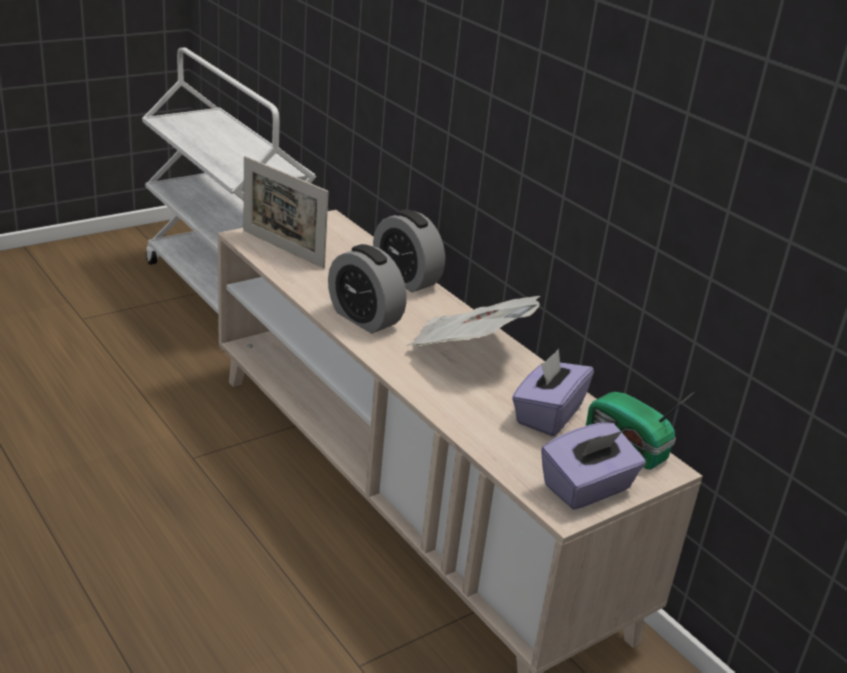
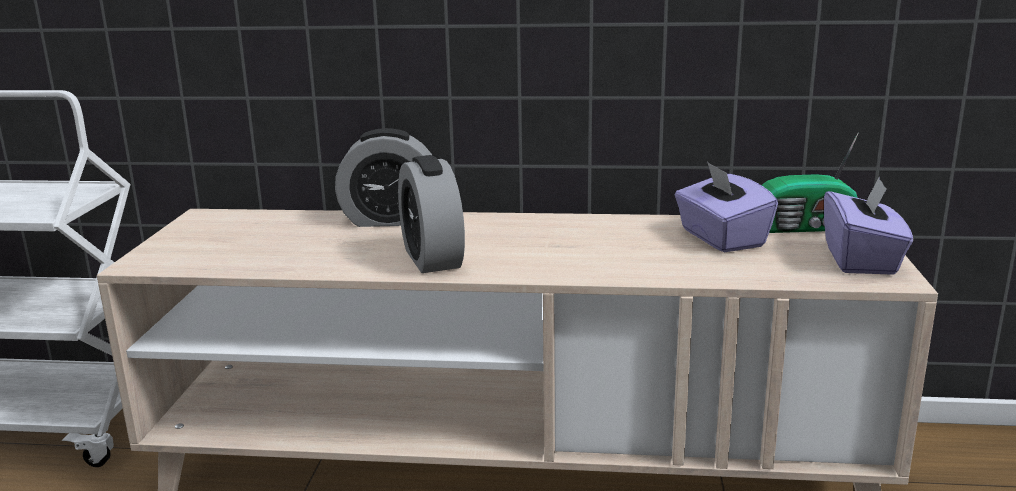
camera: 45 degrees left, 10 degrees down
picture frame [244,156,329,269] -> none
alarm clock [328,244,407,334] -> alarm clock turned 75 degrees clockwise [398,155,465,273]
newspaper [407,296,540,346] -> none

